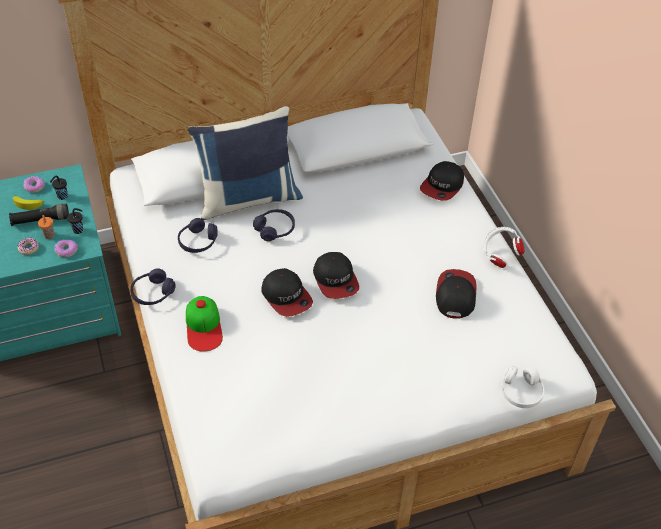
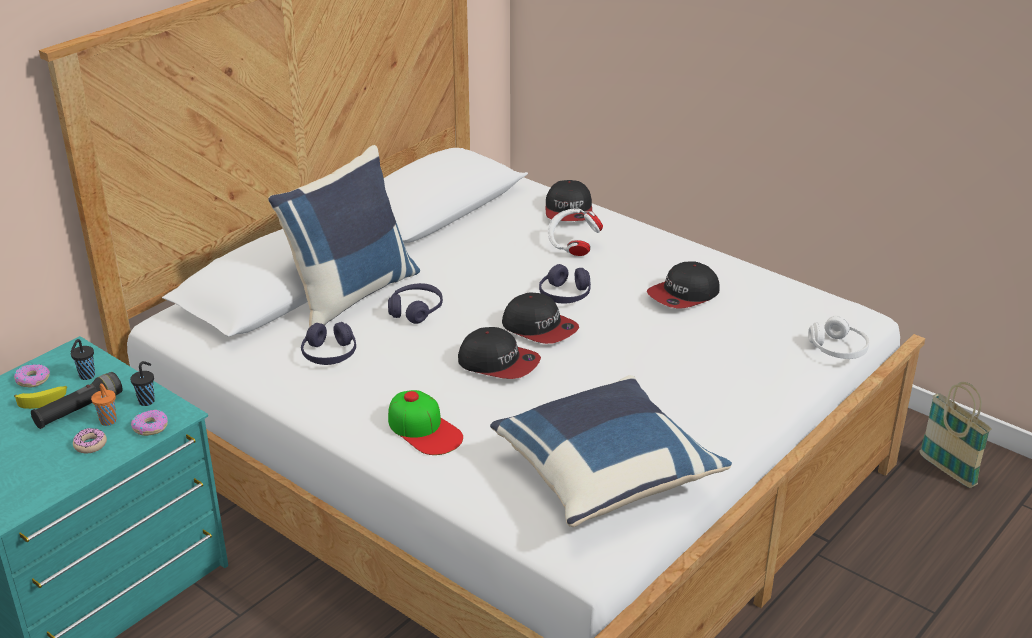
camera: 30 degrees left, 15 degrees down
purple headphones [130,268,176,305] -> purple headphones moved to [539,264,591,304]
cap [436,269,477,319] -> cap turned 105 degrees counterclockwise [647,262,720,309]
white headphones [483,227,525,268] -> white headphones moved to [548,208,603,256]
none -> blue pillow [490,375,732,527]
none -> basket [919,382,992,488]

